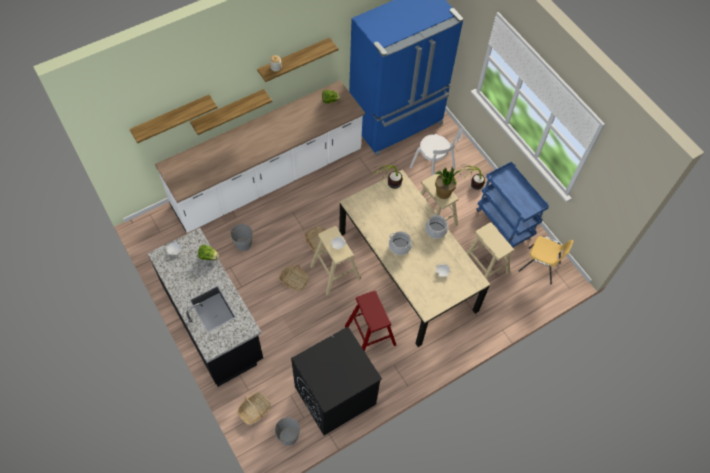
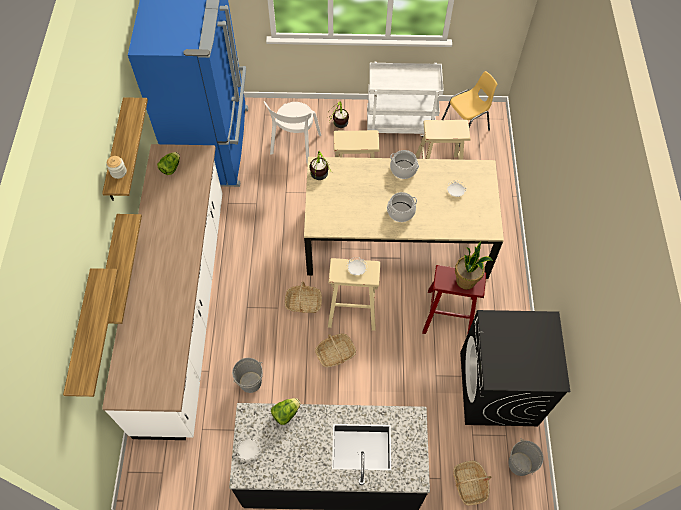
camera: 55 degrees left, 0 degrees up
white chair [410,128,463,175] -> white chair turned 120 degrees clockwise [264,101,321,164]
potted plant [435,167,461,199] -> potted plant moved to [455,242,493,290]
blue cart [477,162,549,247] -> white cart [367,62,444,137]

